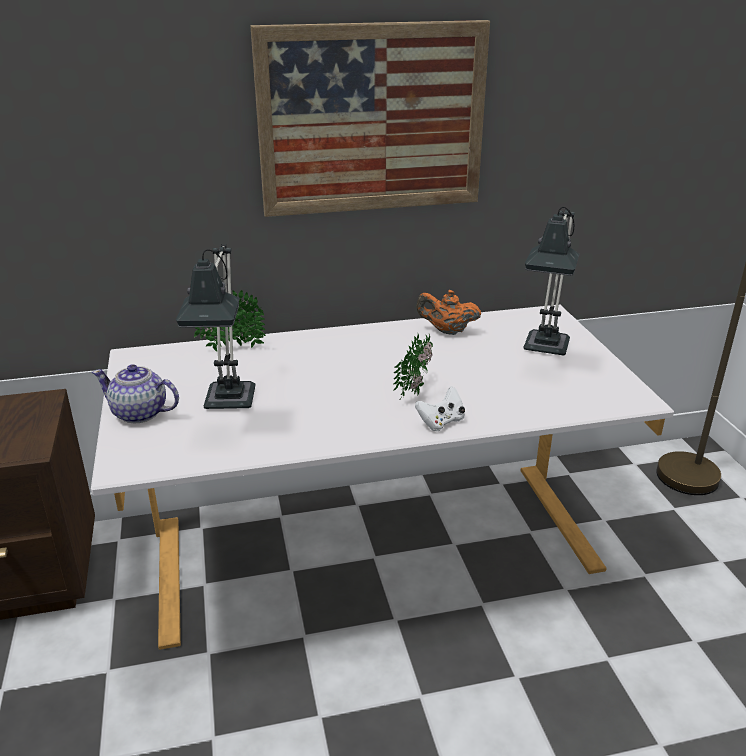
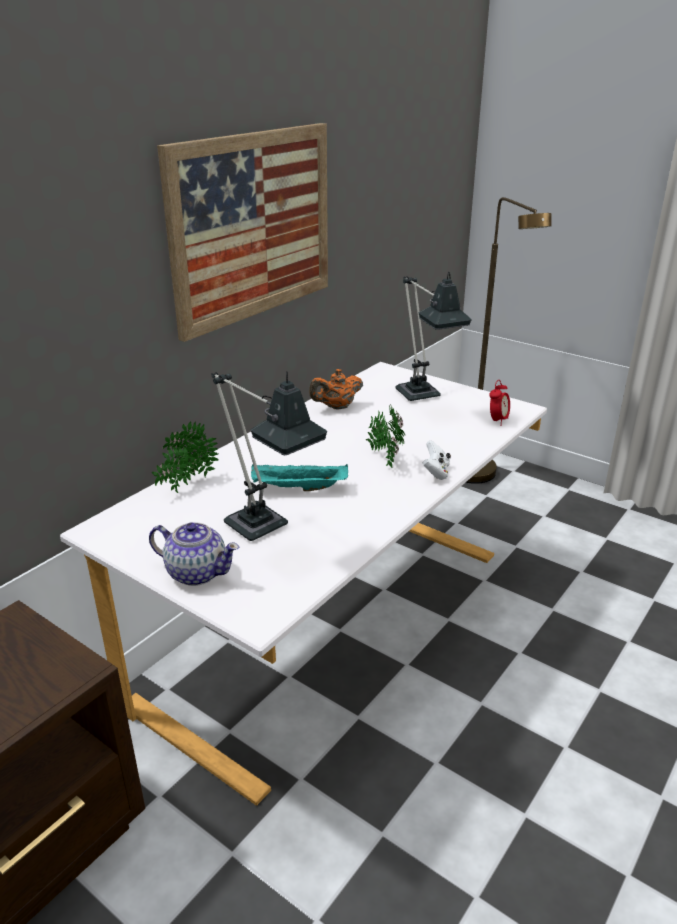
camera: 40 degrees left, 0 degrees up
teapot [92,364,179,424] -> teapot turned 135 degrees counterclockwise [149,522,239,586]
none -> turquoise tray [251,464,348,491]
none -> alarm clock [490,380,510,426]

